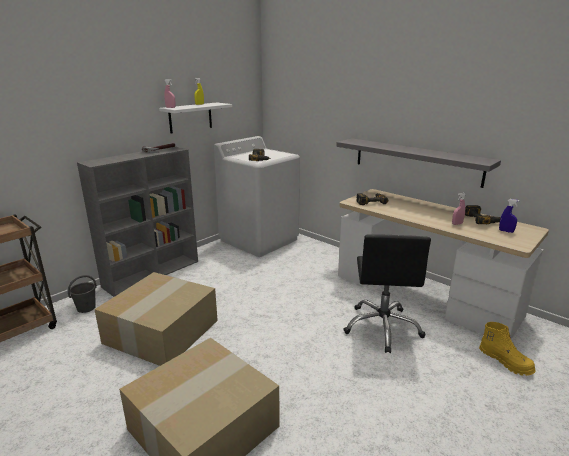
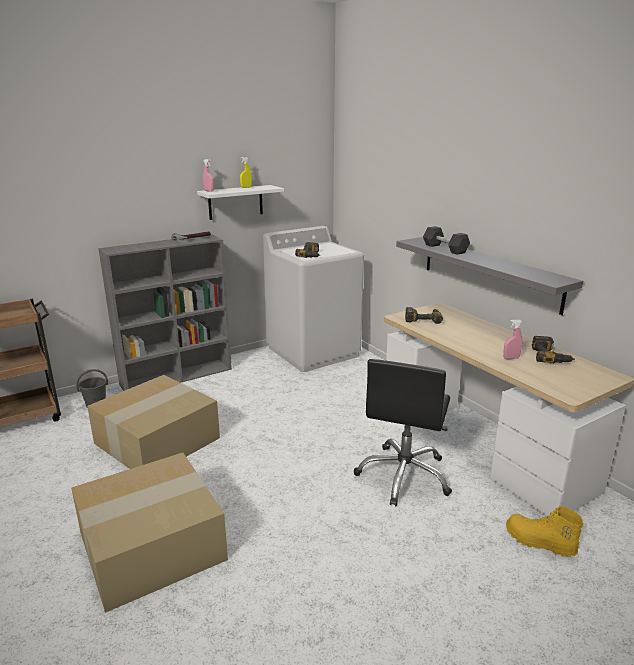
camera: 15 degrees right, 0 degrees up
yellow boot [479,322,536,376] -> yellow boot turned 150 degrees clockwise [506,506,584,557]
blue spray bottle [499,199,520,233] -> none
none -> grey dumbbell [423,226,470,255]

